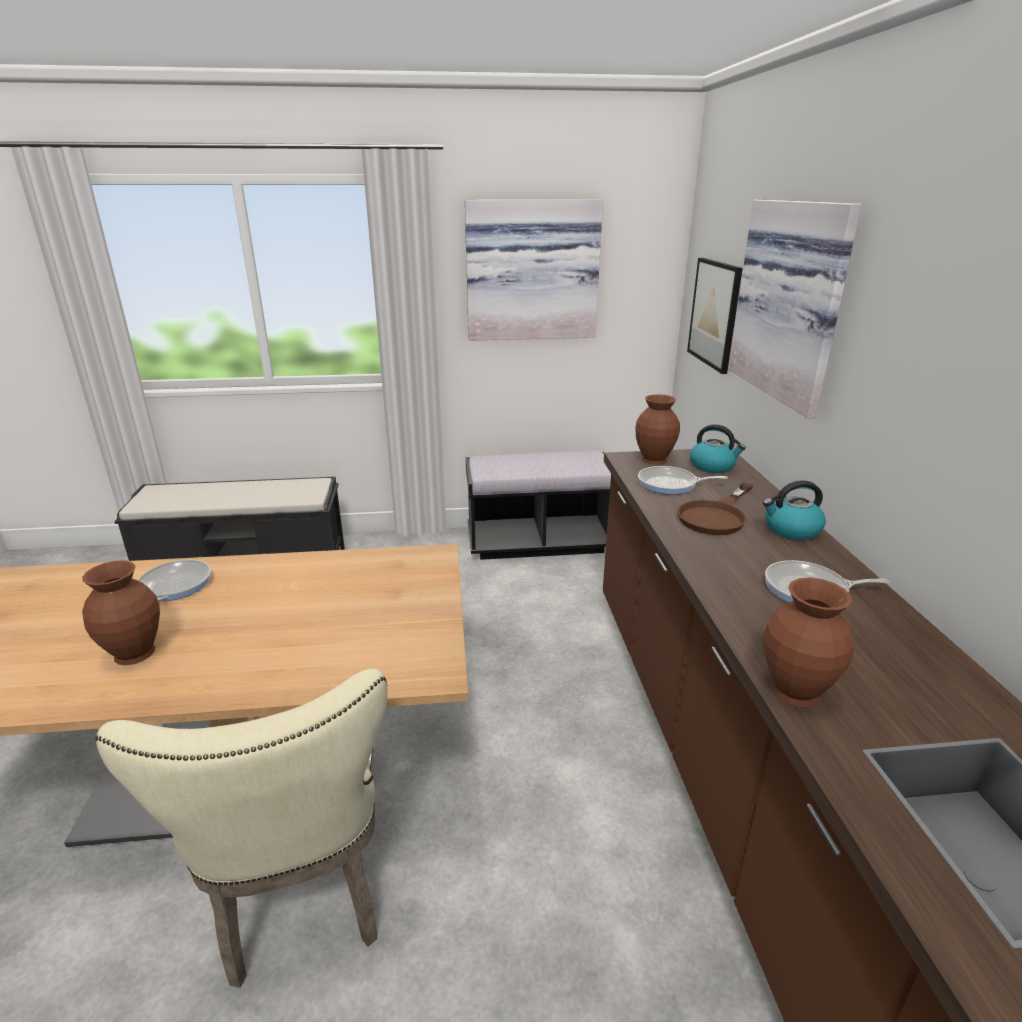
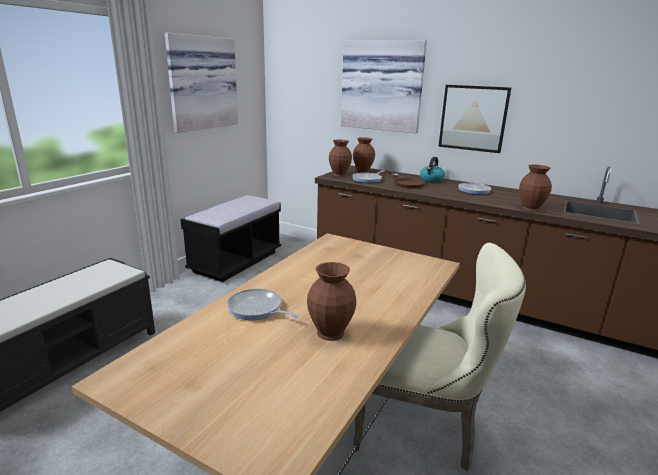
camera: 55 degrees left, 5 degrees down
picture [687,257,743,374] -> picture moved to [438,85,511,153]
kettle [690,424,746,473] -> brown vase [353,137,375,173]

